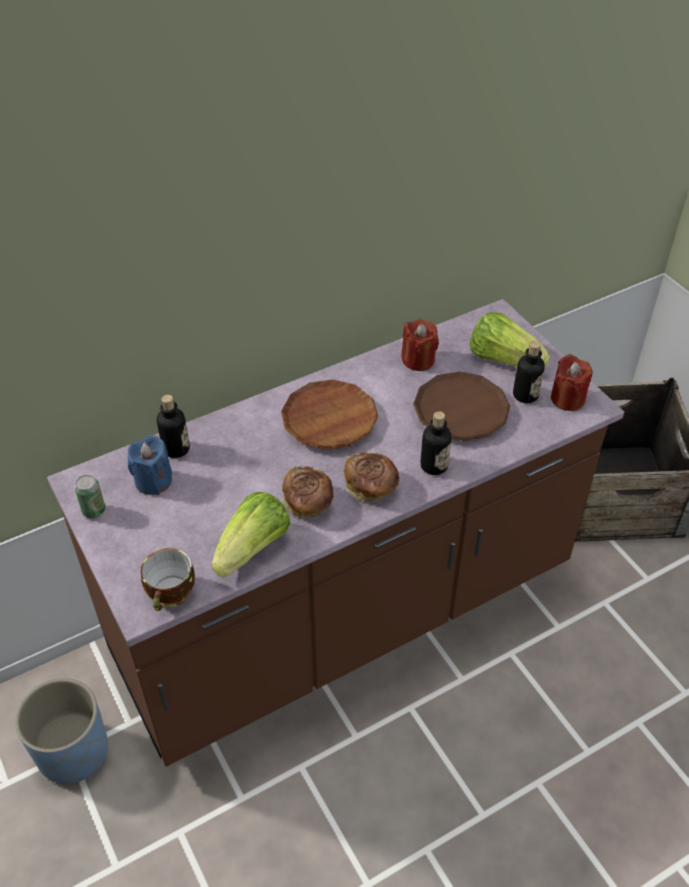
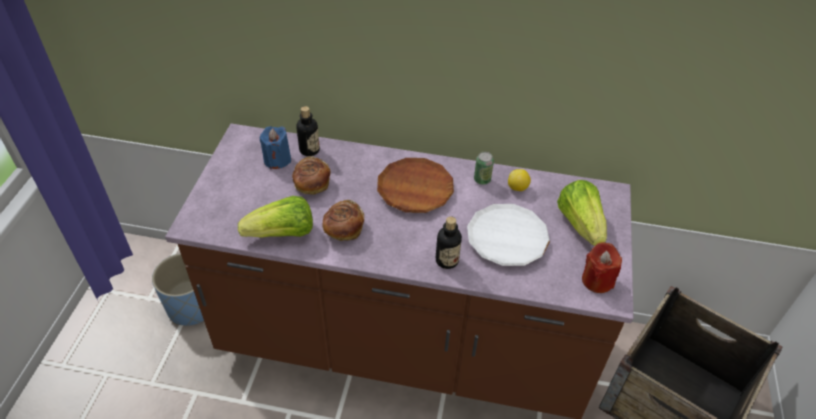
camera: 40 degrees right, 0 degrees up
can [75,475,105,518] -> can moved to [474,152,494,185]
cup [141,548,195,611] -> none
bread [344,452,399,502] -> bread moved to [292,156,331,194]
red candle [401,319,439,371] -> lemon [508,169,531,191]
brown plate [413,372,510,441] -> white plate [467,204,550,266]
bottle [513,341,545,403] -> none

